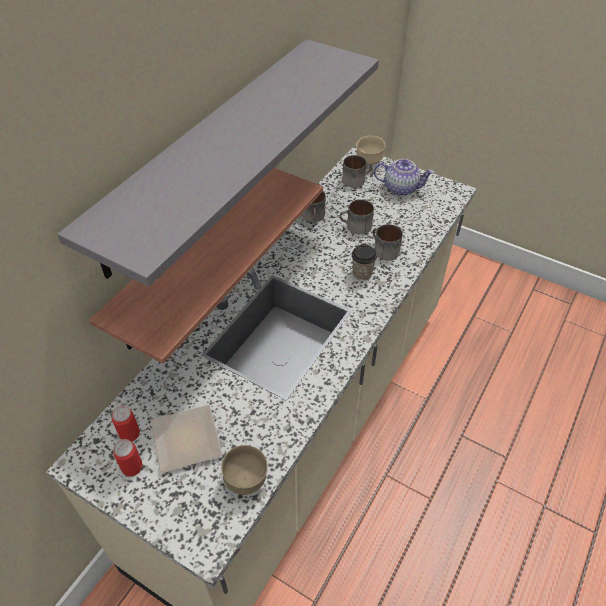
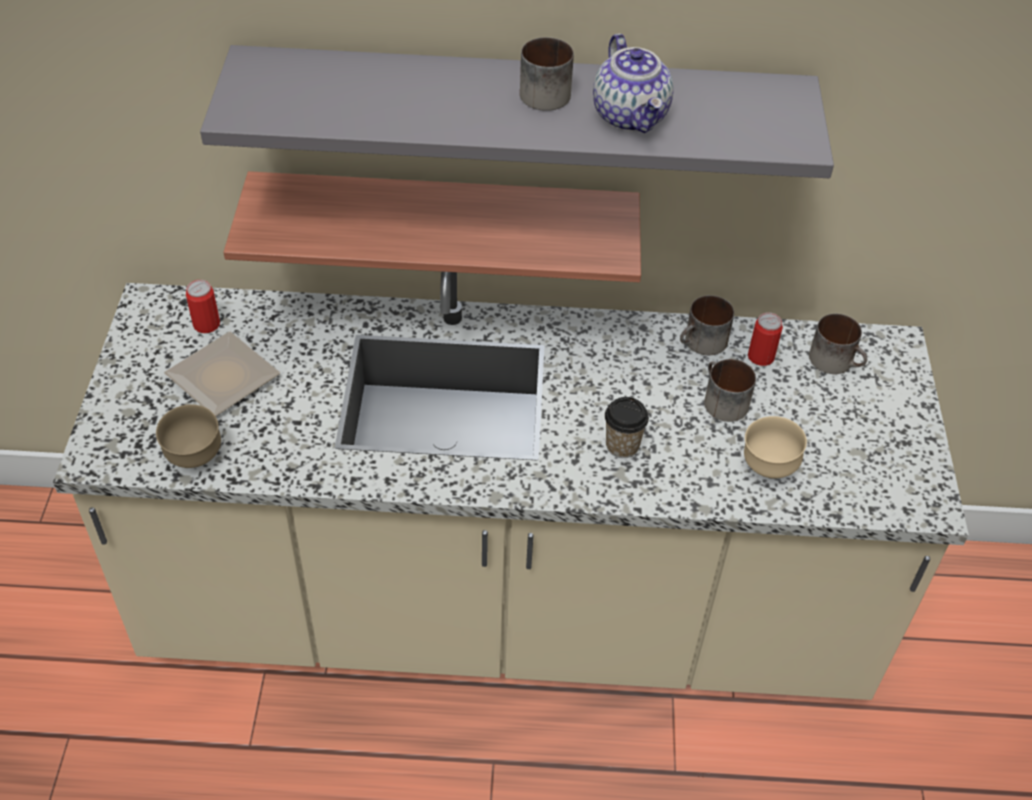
camera: 60 degrees right, 0 degrees up
can [113,439,143,476] -> can moved to [748,312,783,366]
beige bowl [356,136,385,165] -> beige bowl moved to [744,416,807,478]
mug [372,224,403,261] -> mug moved to [520,37,574,111]
teapot [373,159,434,196] -> teapot moved to [593,33,674,133]

